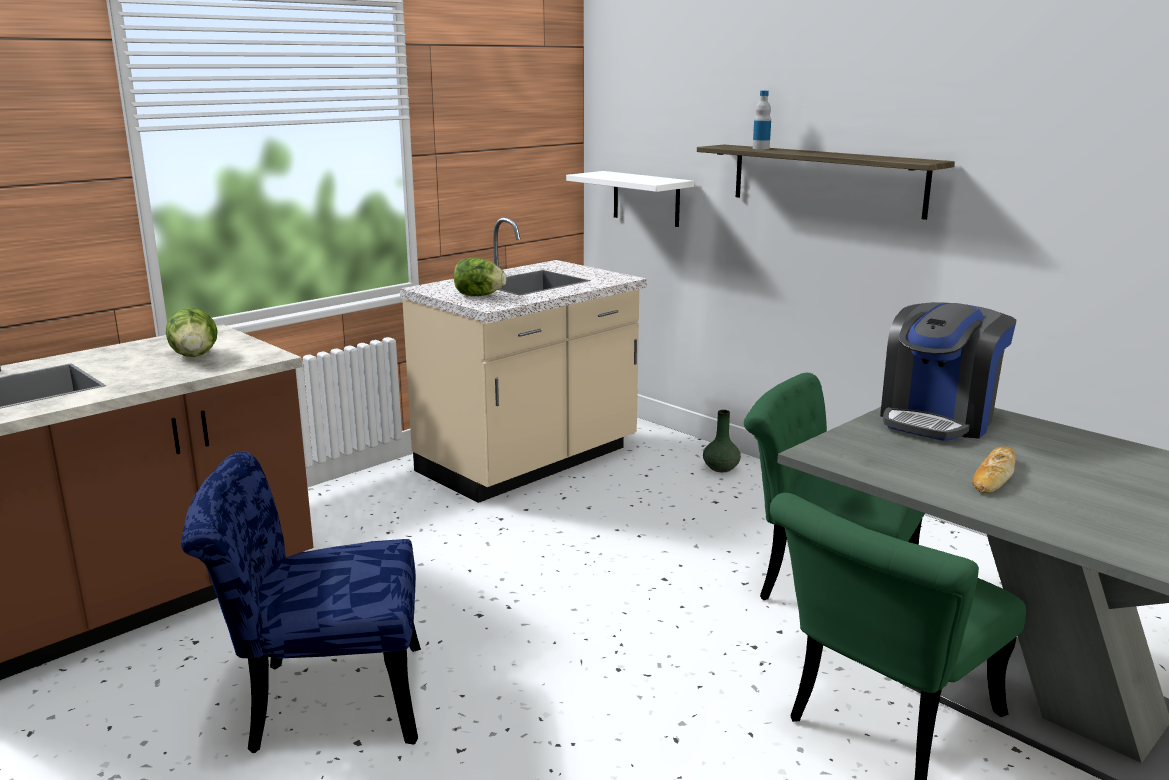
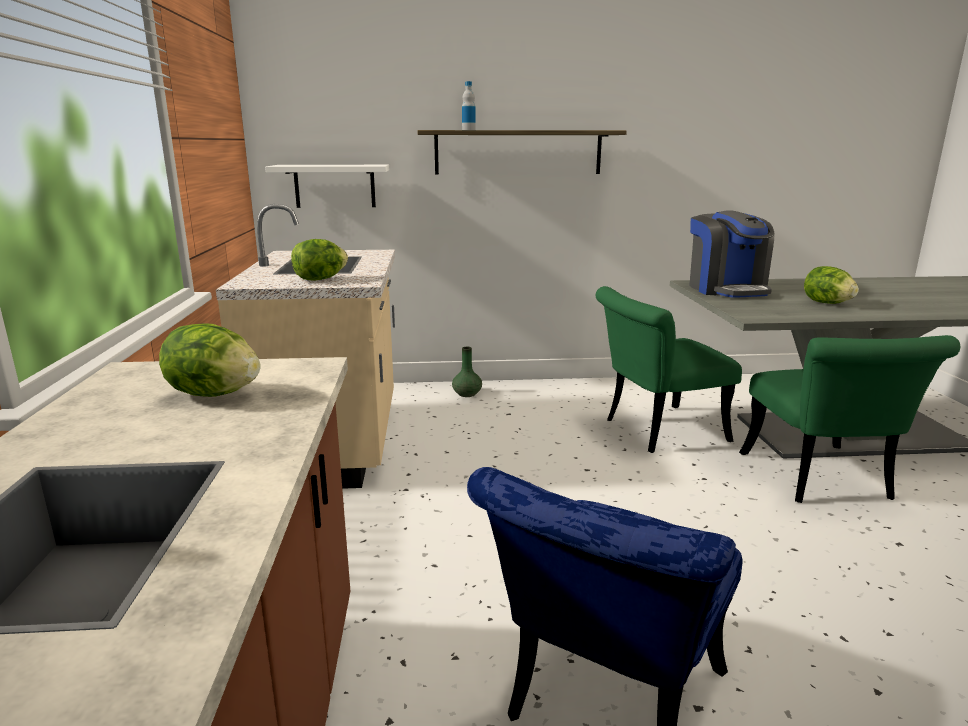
camera: 50 degrees left, 0 degrees up
bread [972,447,1016,493] -> lettuce [804,266,859,304]

